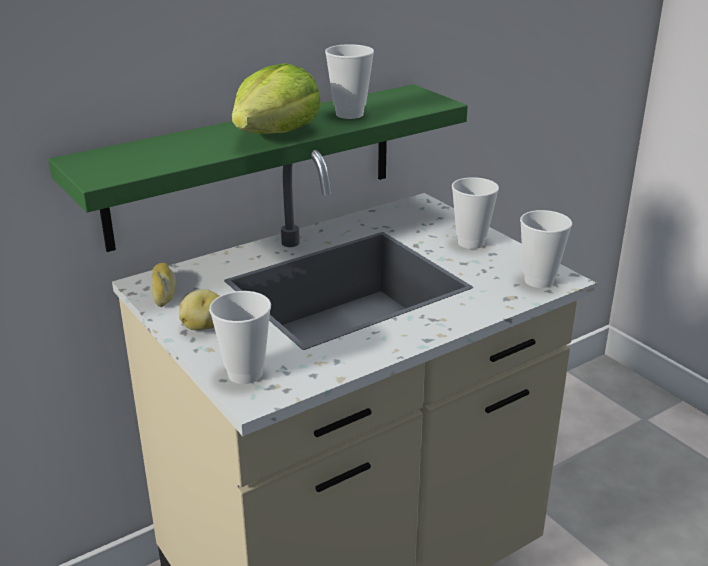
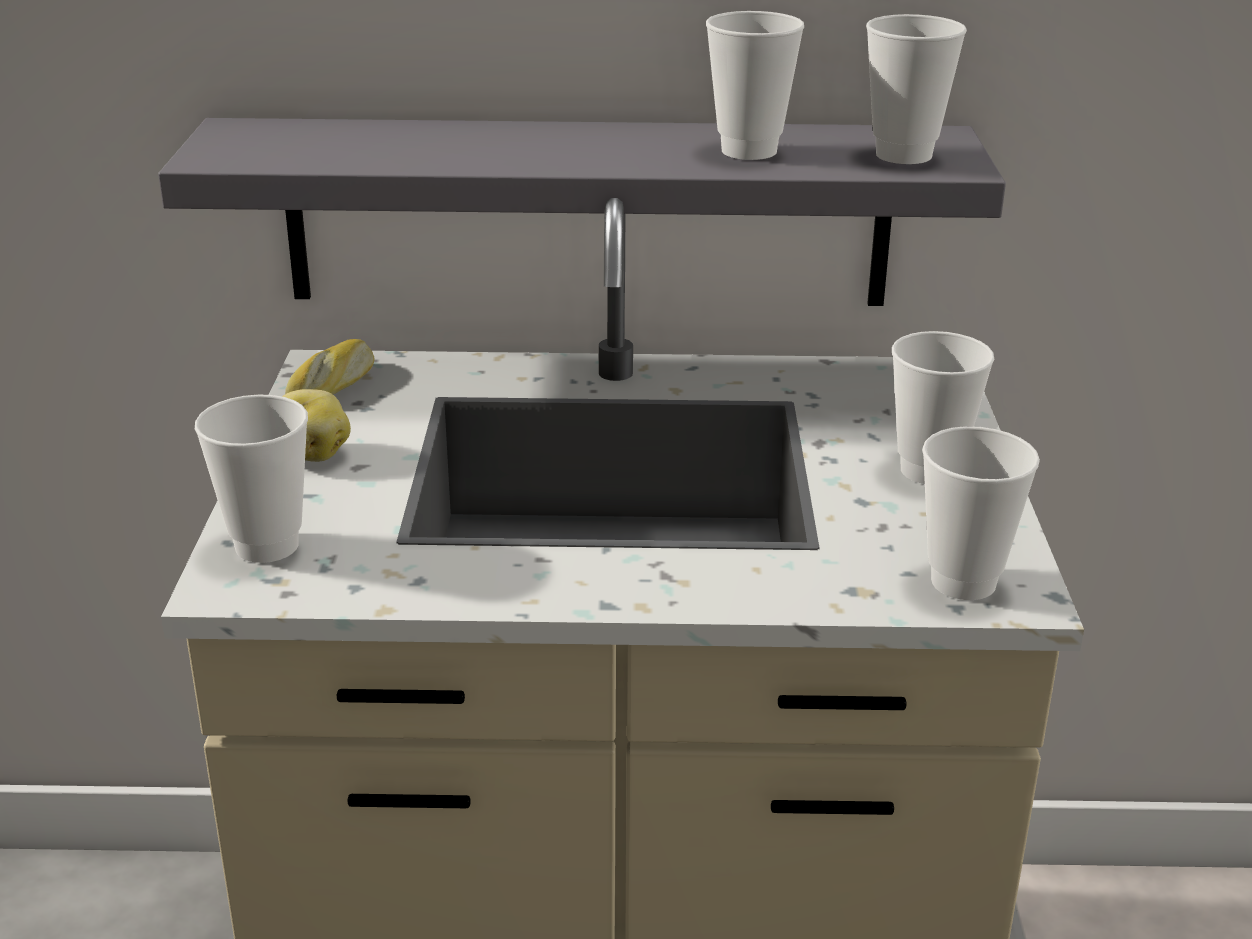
camera: 35 degrees right, 0 degrees up
green shelf [48,84,468,252] -> grey shelf [158,118,1006,306]
lettuce [232,63,321,134] -> none
none -> cup [866,14,967,164]

